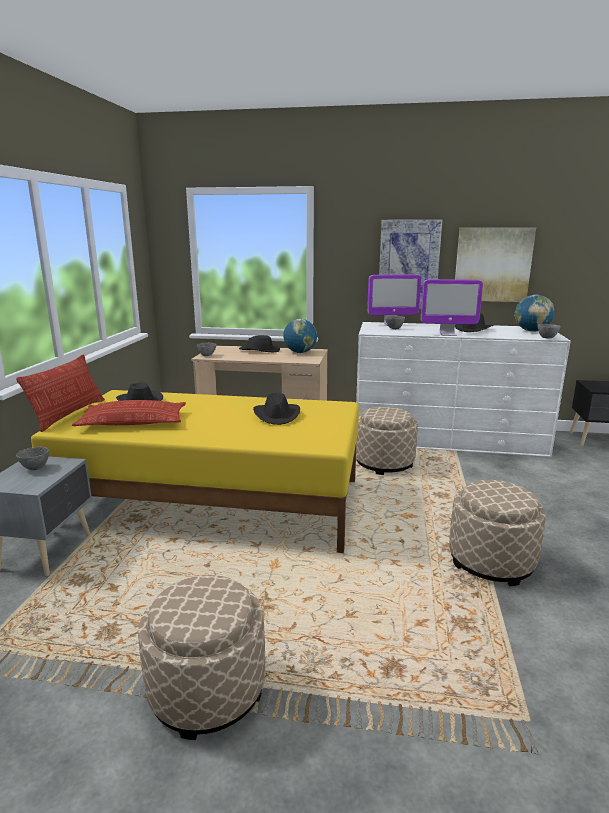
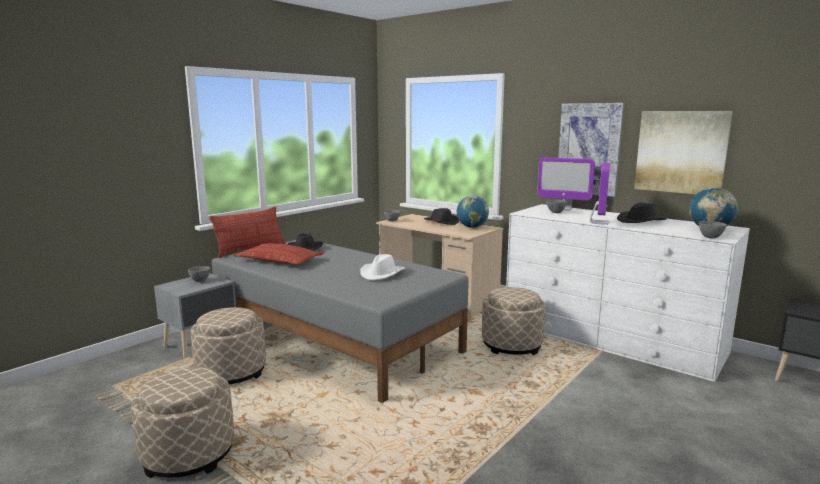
camera: 30 degrees right, 5 degrees down
yellow bed [31,390,359,553] -> grey bed [212,240,469,403]
black hat [253,393,300,425] -> white hat [360,254,405,280]
monitor [421,279,483,336] -> monitor turned 105 degrees counterclockwise [590,163,610,225]
beige ottoman [449,480,546,586] -> beige ottoman moved to [191,307,266,384]

